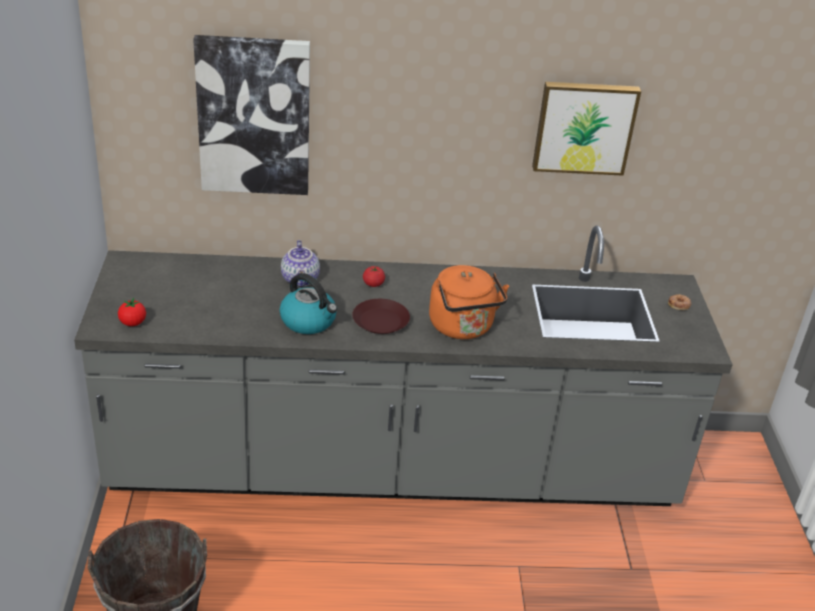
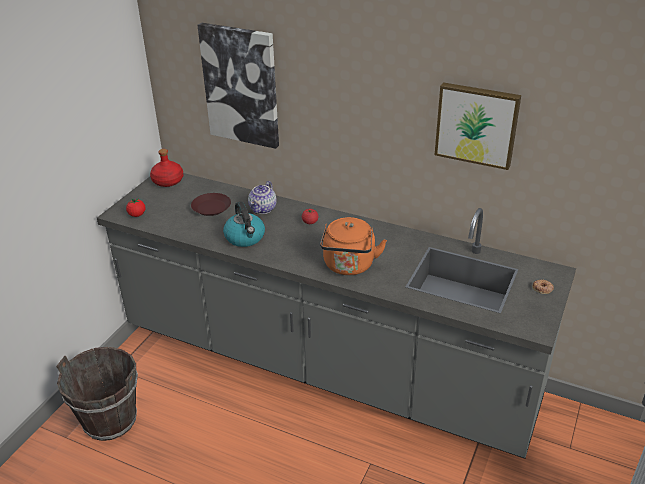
camera: 30 degrees right, 0 degrees up
brown plate [352,299,410,334] -> brown plate moved to [191,193,231,216]
none -> red bottle [150,149,183,187]

